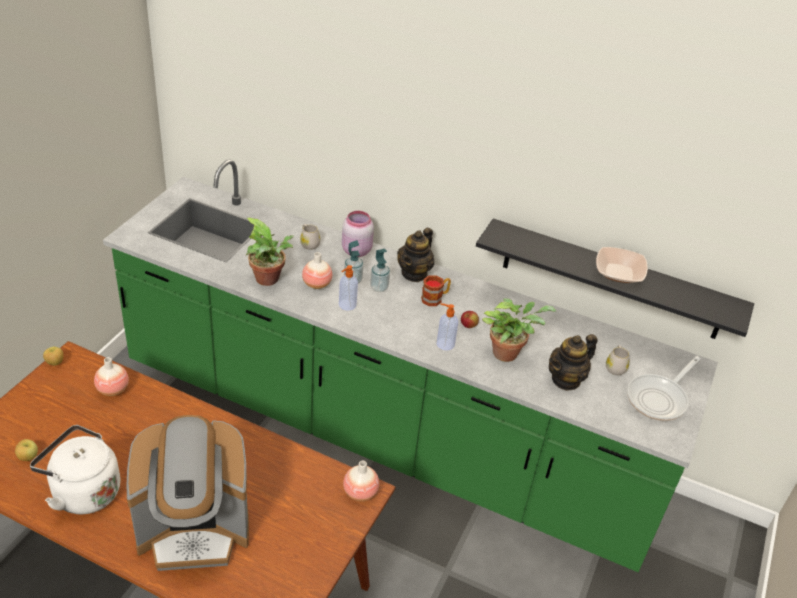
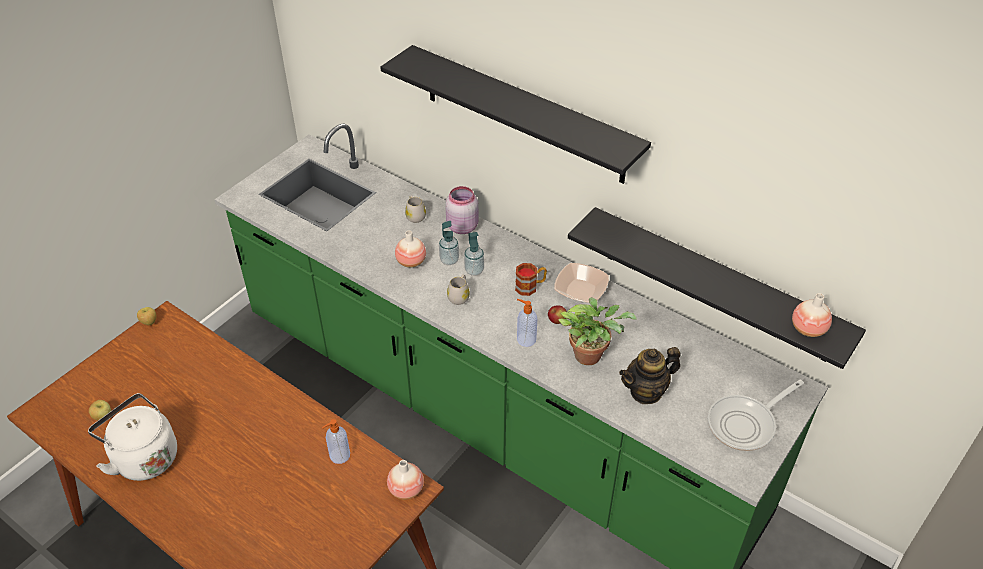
camera: 15 degrees right, 5 degrees up
vase [94,357,129,396] -> vase moved to [792,293,832,337]
coffee machine [127,415,249,571] -> none
potted plant [246,218,294,286] -> none
soap dispenser [339,265,358,311] -> soap dispenser moved to [322,419,350,464]
teapot [397,227,434,282] -> none
bowl [596,247,648,283] -> bowl moved to [554,263,609,303]
white mug [606,345,629,375] -> white mug moved to [447,275,470,305]
none -> black shelf [380,45,651,184]

